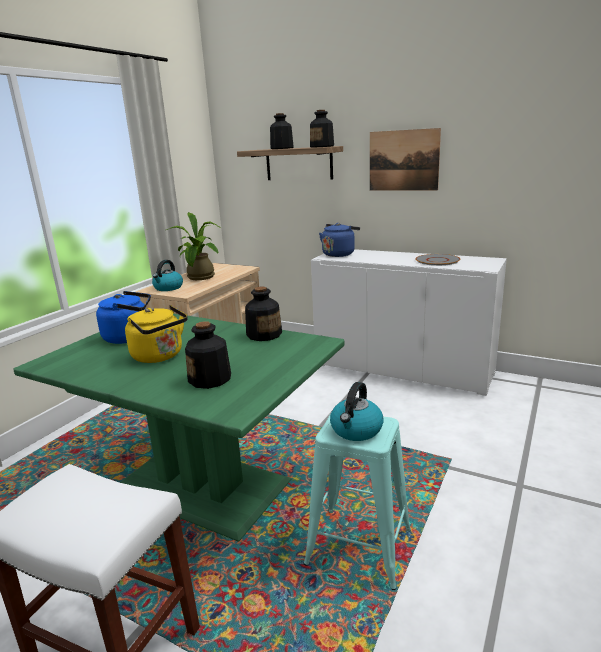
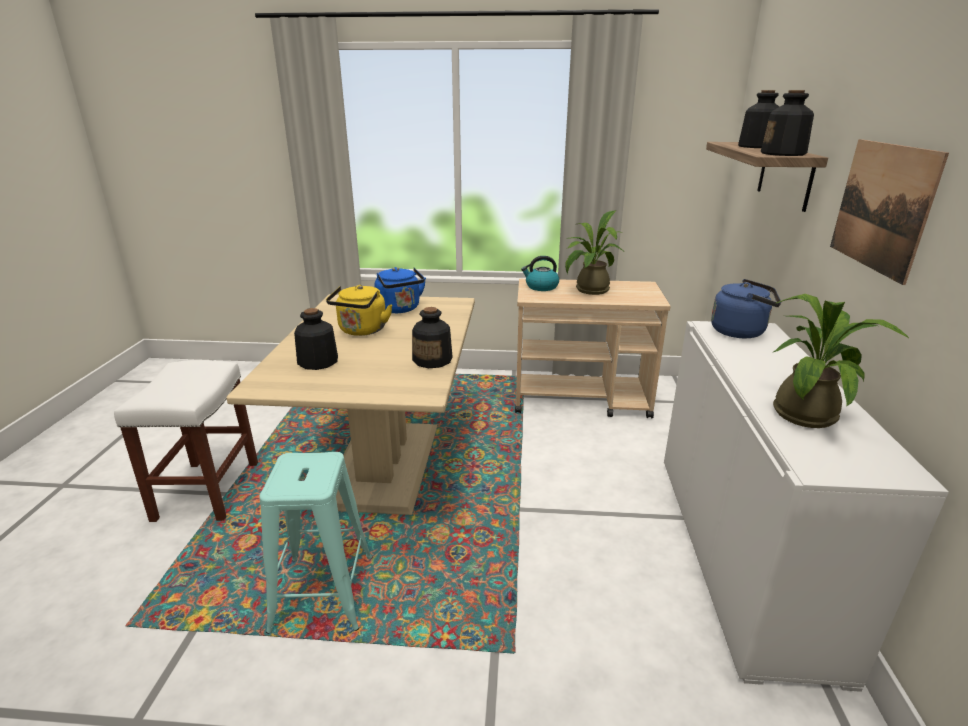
camera: 65 degrees right, 5 degrees up
green dining table [13,314,344,542] -> beige dining table [226,294,475,515]
kettle [330,382,384,441] -> none
grey plate [415,254,460,266] -> potted plant [773,294,909,428]

